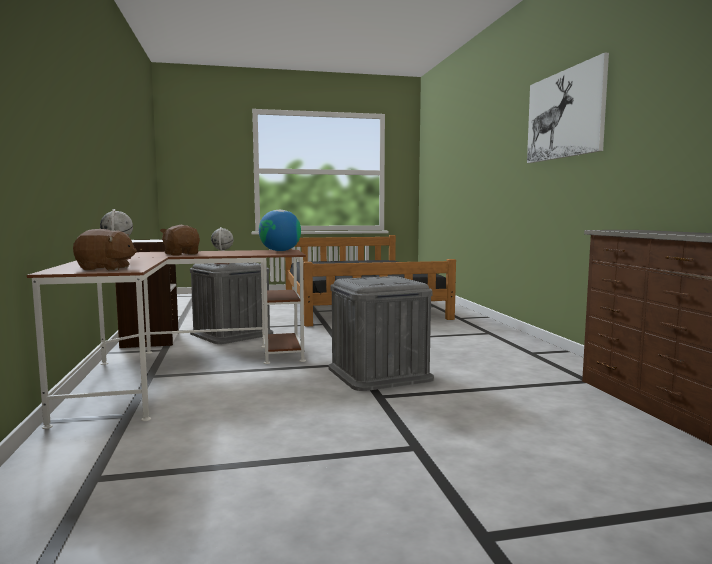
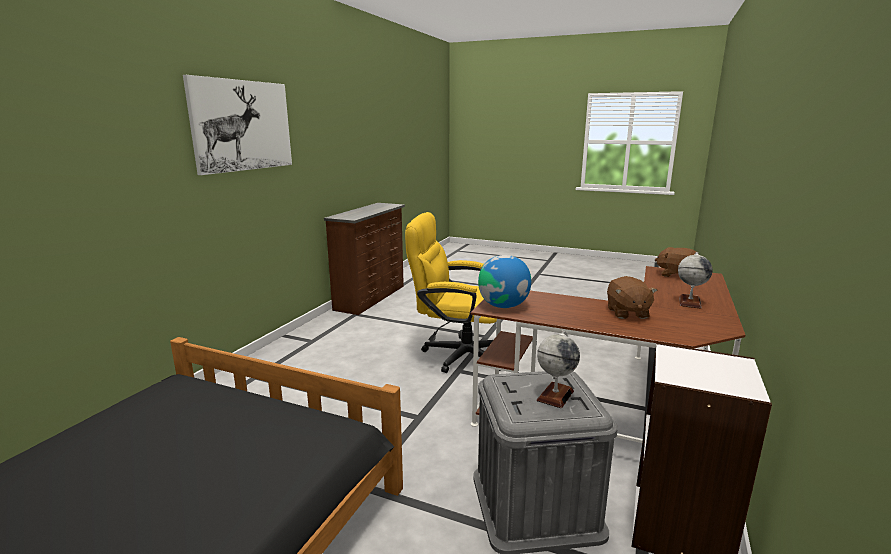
camera: 145 degrees left, 10 degrees up
grey storage box [328,276,434,391] -> yellow office chair [405,212,501,373]

